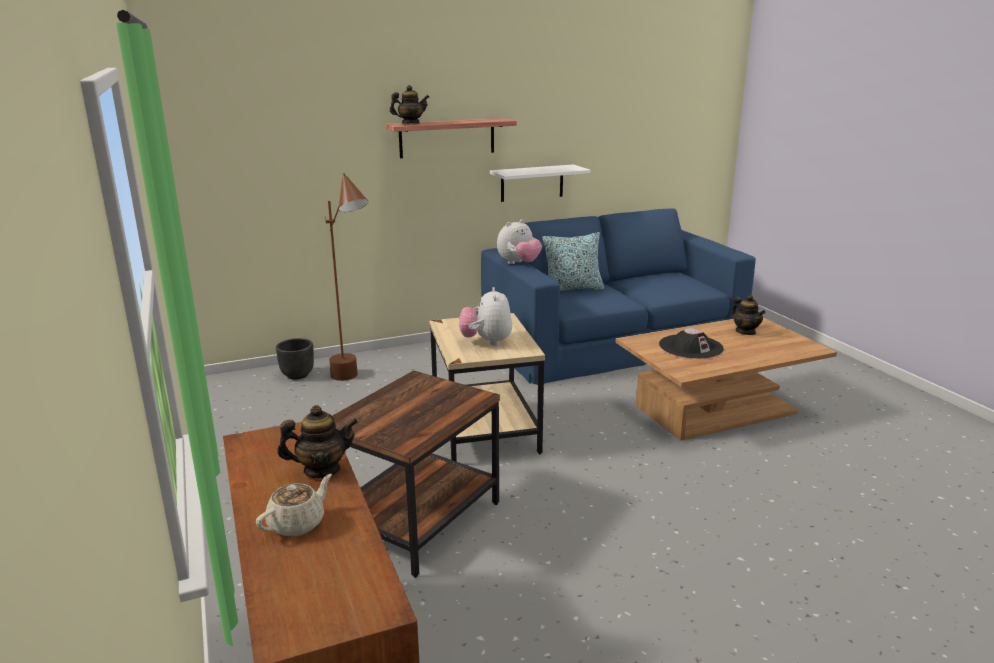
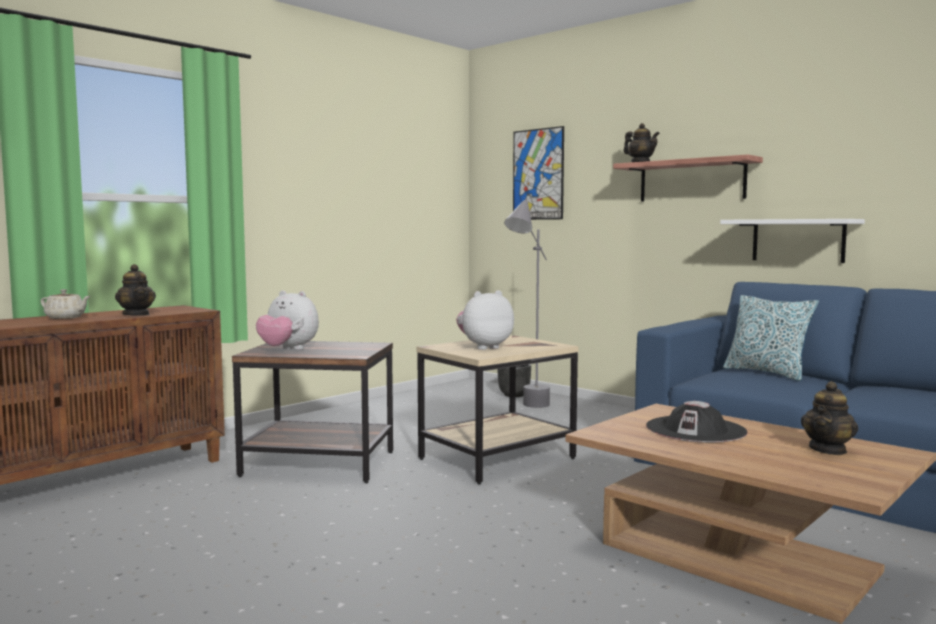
camera: 65 degrees right, 15 degrees down
brown floor lamp [324,173,368,381] -> grey floor lamp [504,198,550,408]
plush toy [497,219,542,264] -> plush toy moved to [256,290,319,350]
none -> picture [513,126,564,220]

